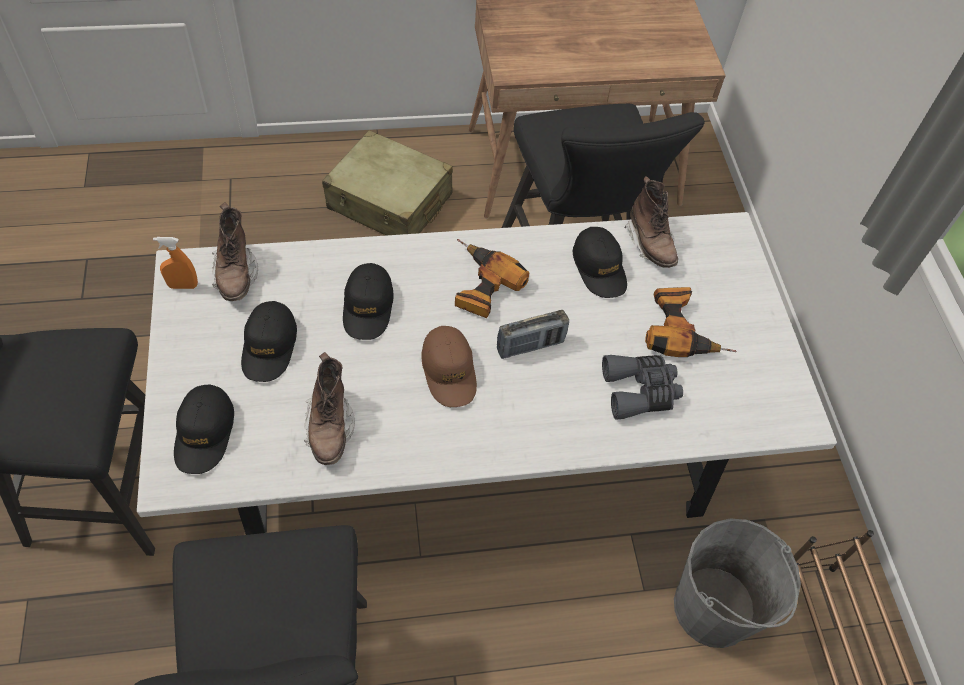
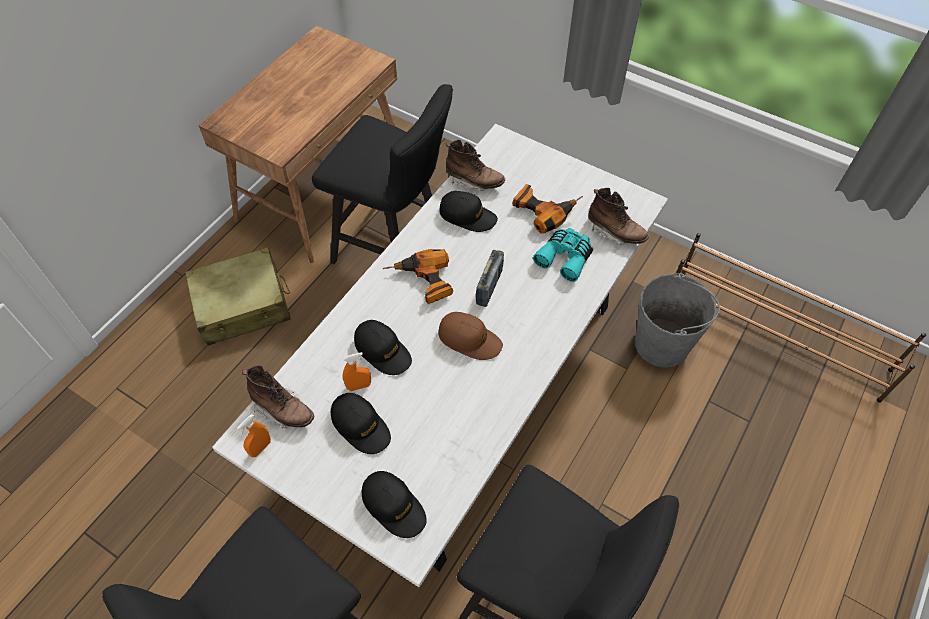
camera: 45 degrees left, 0 degrees up
brown boot [304,352,355,465] -> brown boot moved to [588,188,649,245]
grey binoculars [602,355,683,420] -> turquoise binoculars [533,228,593,282]
none -> orange spray bottle [343,352,371,391]

